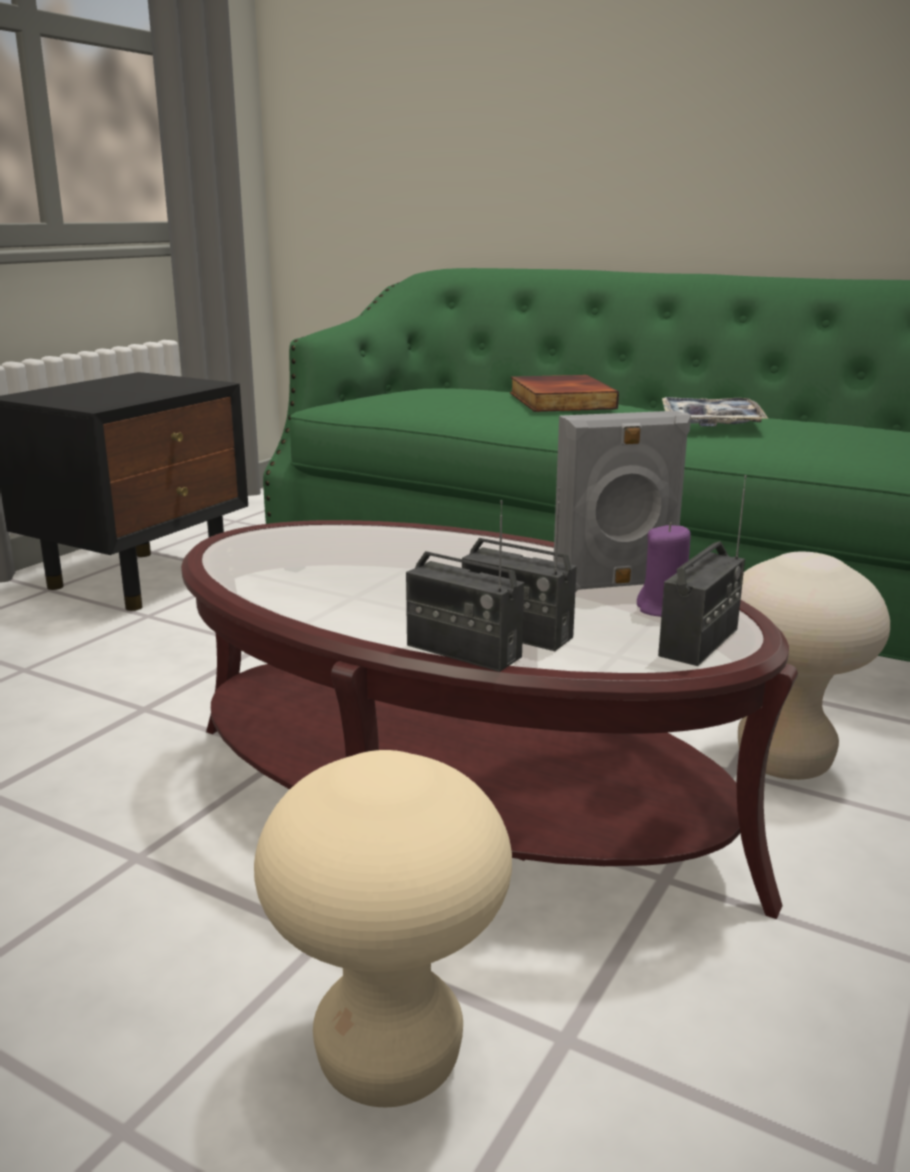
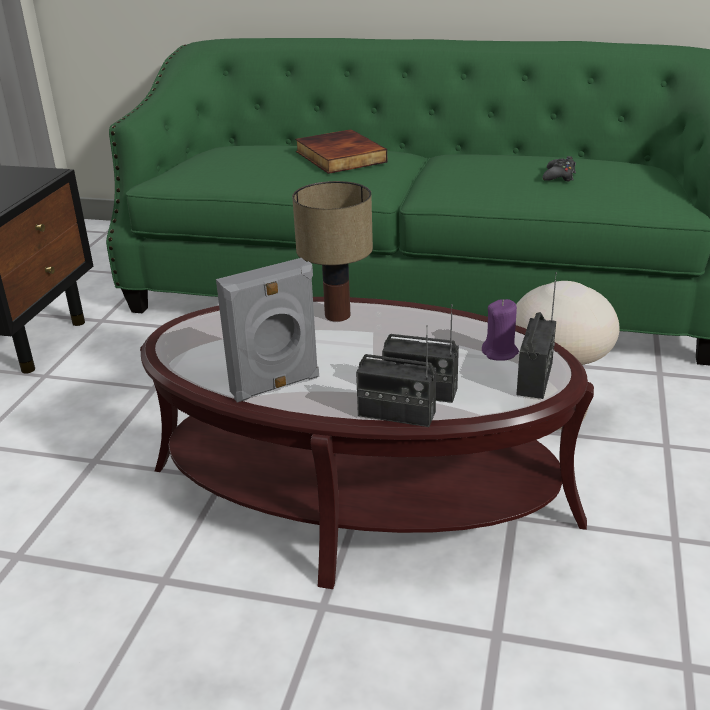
camera: 15 degrees left, 10 degrees up
beige stool [254,750,512,1107] -> none
grey speaker [553,411,691,592] -> grey speaker moved to [216,258,319,403]
tray [662,397,768,427] -> none
none -> table lamp [292,181,373,322]
none -> black game controller [542,156,576,182]

